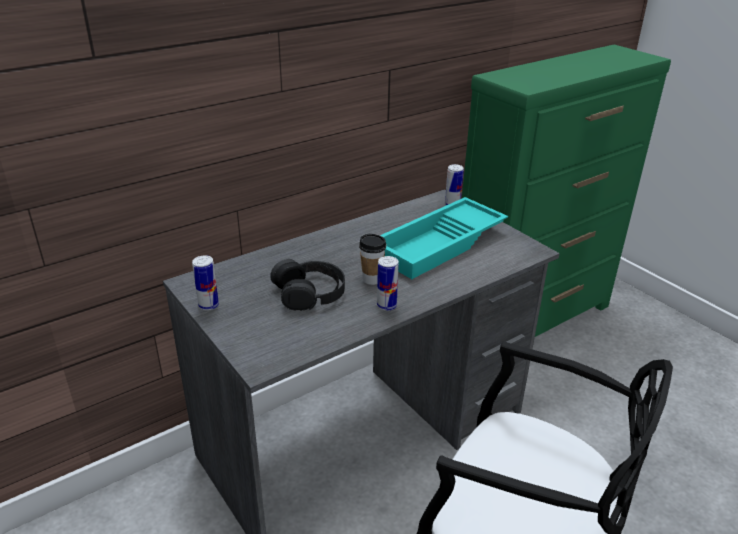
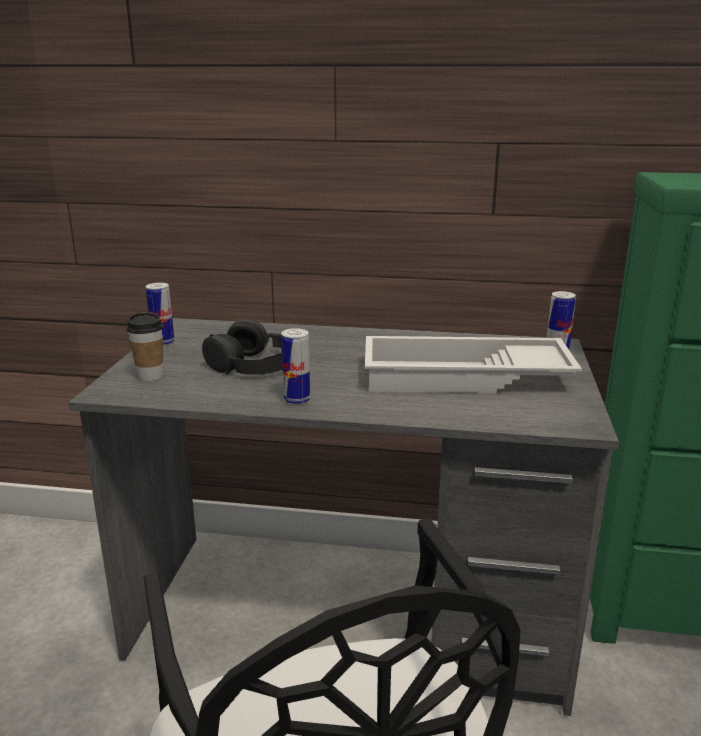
camera: 45 degrees right, 10 degrees down
cup [359,234,386,285] -> cup moved to [126,312,164,382]
turquoise tray [380,197,508,279] -> white tray [365,336,582,393]

